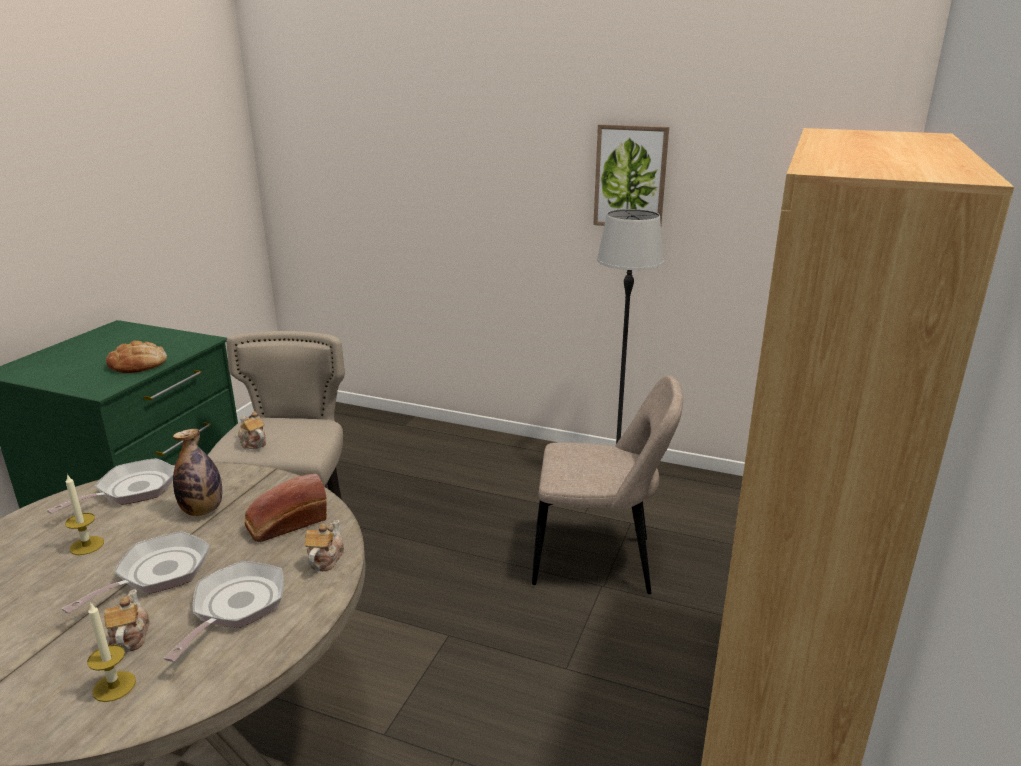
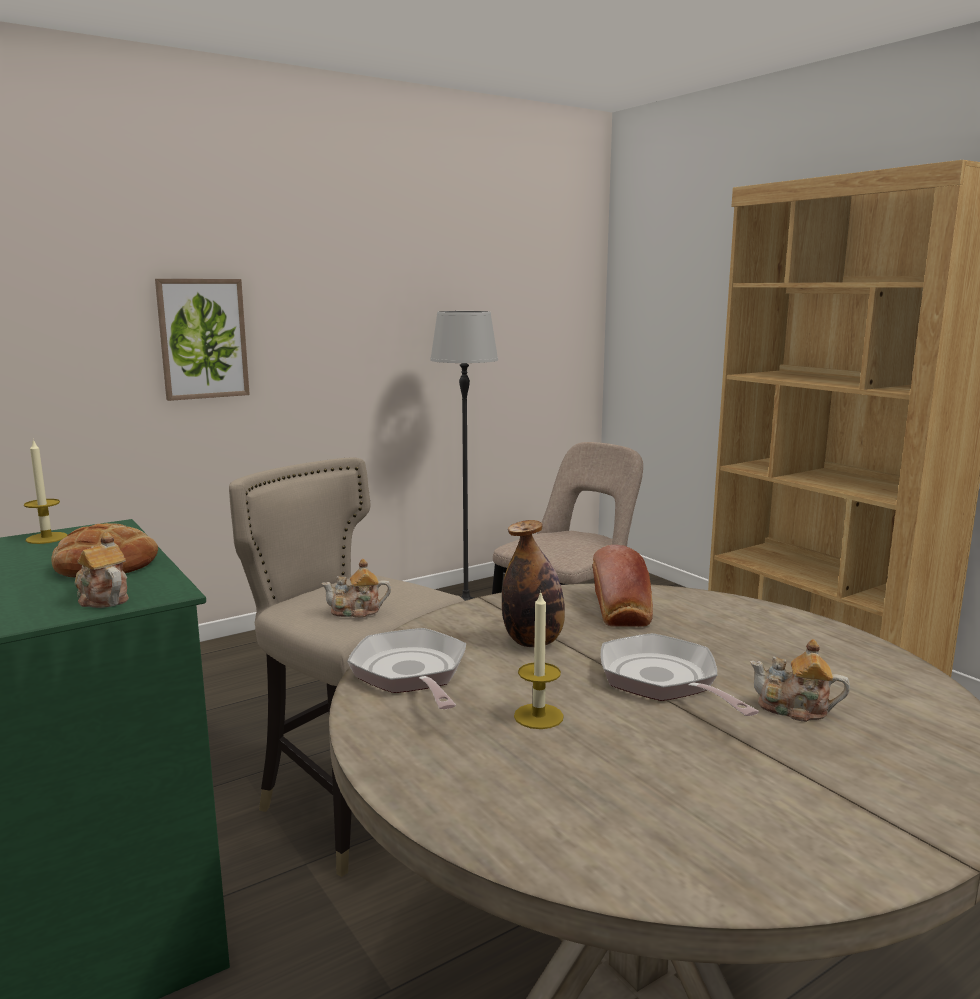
camera: 55 degrees left, 10 degrees down
candle [87,602,136,702] -> candle moved to [24,439,67,544]
frying pan [164,561,284,662] -> none
teapot [305,520,344,571] -> teapot moved to [75,532,129,608]
picture [593,124,669,226] -> picture moved to [155,279,250,401]

